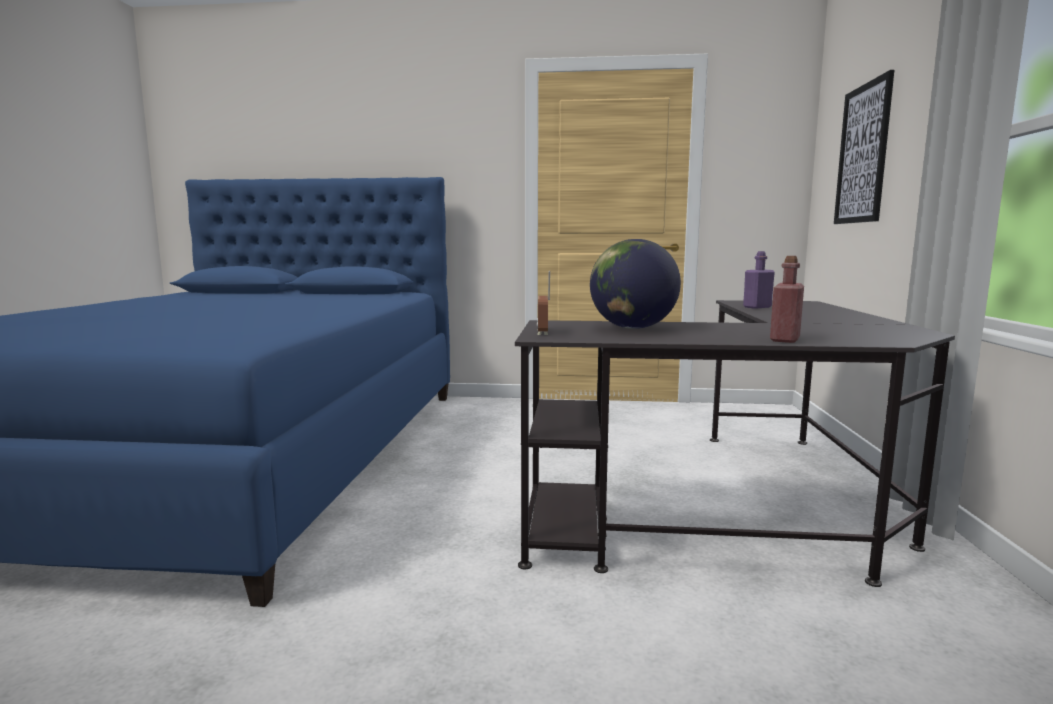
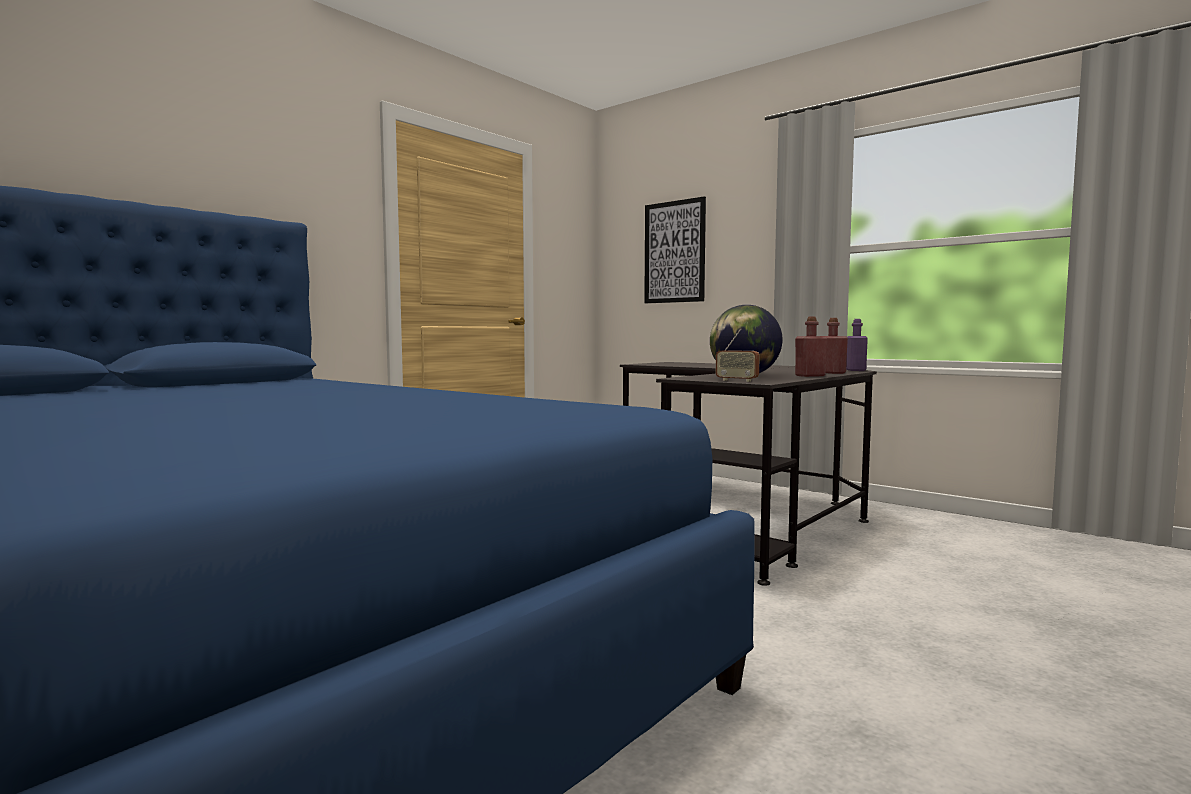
camera: 55 degrees left, 5 degrees down
purple bottle [743,251,775,309] -> purple bottle moved to [846,319,868,371]
none -> red bottle [795,317,827,377]

